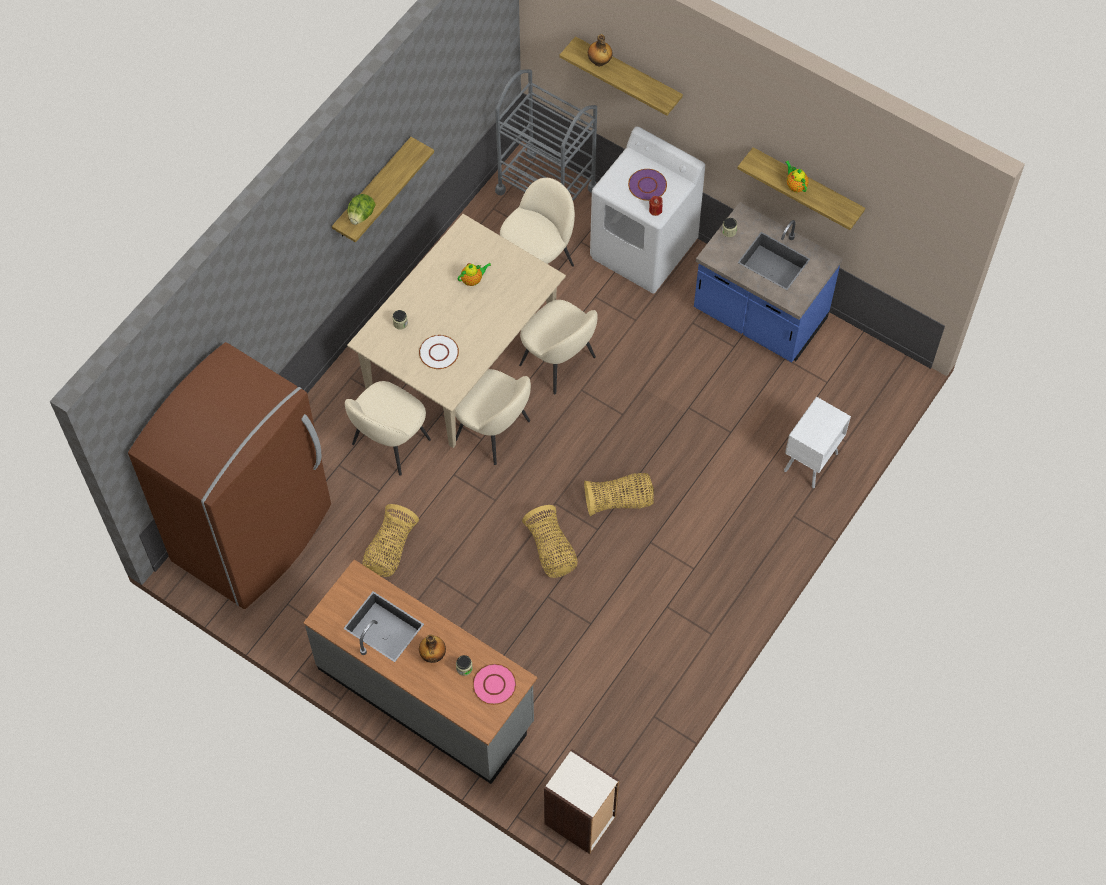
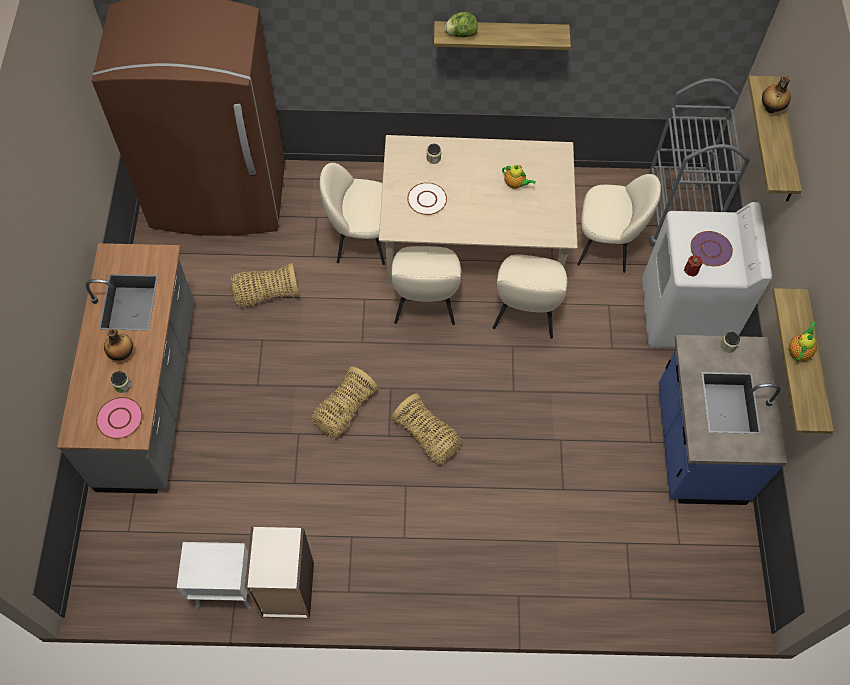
camera: 55 degrees right, 0 degrees up
bookcase [544,749,619,854] -> bookcase moved to [245,527,314,619]
white nightstand [784,397,851,488] -> white nightstand moved to [177,542,251,609]

